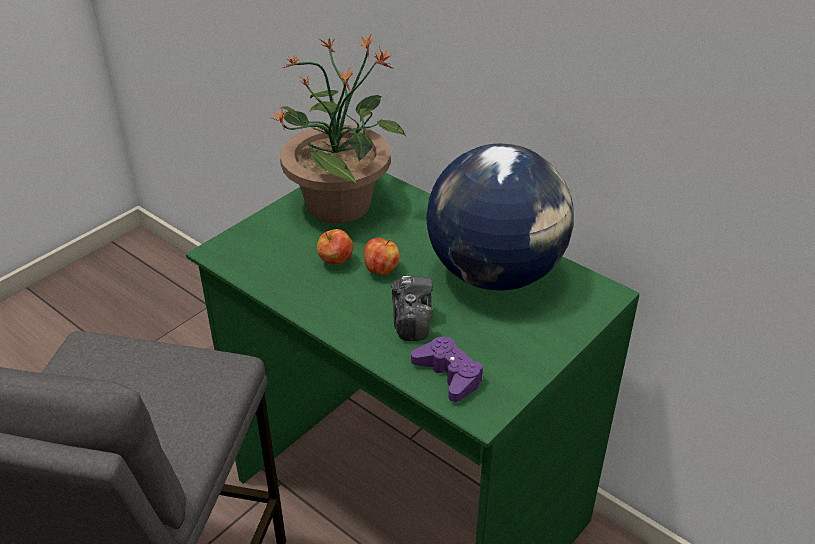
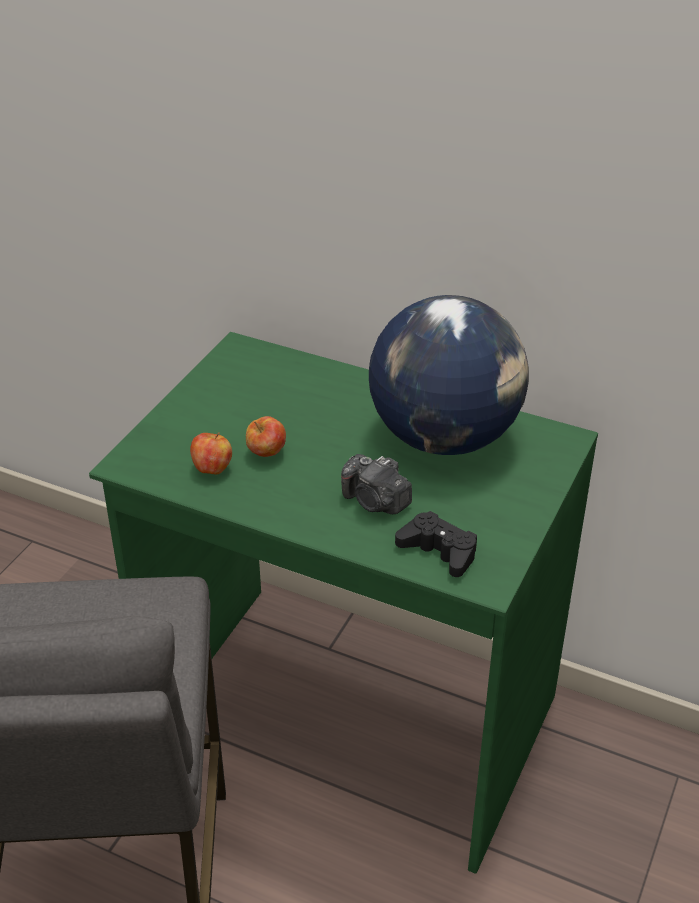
camera: 15 degrees left, 0 degrees up
potted plant [270,35,406,223] -> none
apple [364,238,400,276] -> apple moved to [190,432,232,475]
camera [392,276,433,341] -> camera turned 150 degrees clockwise [341,454,412,514]
purple game controller [411,337,483,402] -> black game controller [395,511,477,577]

